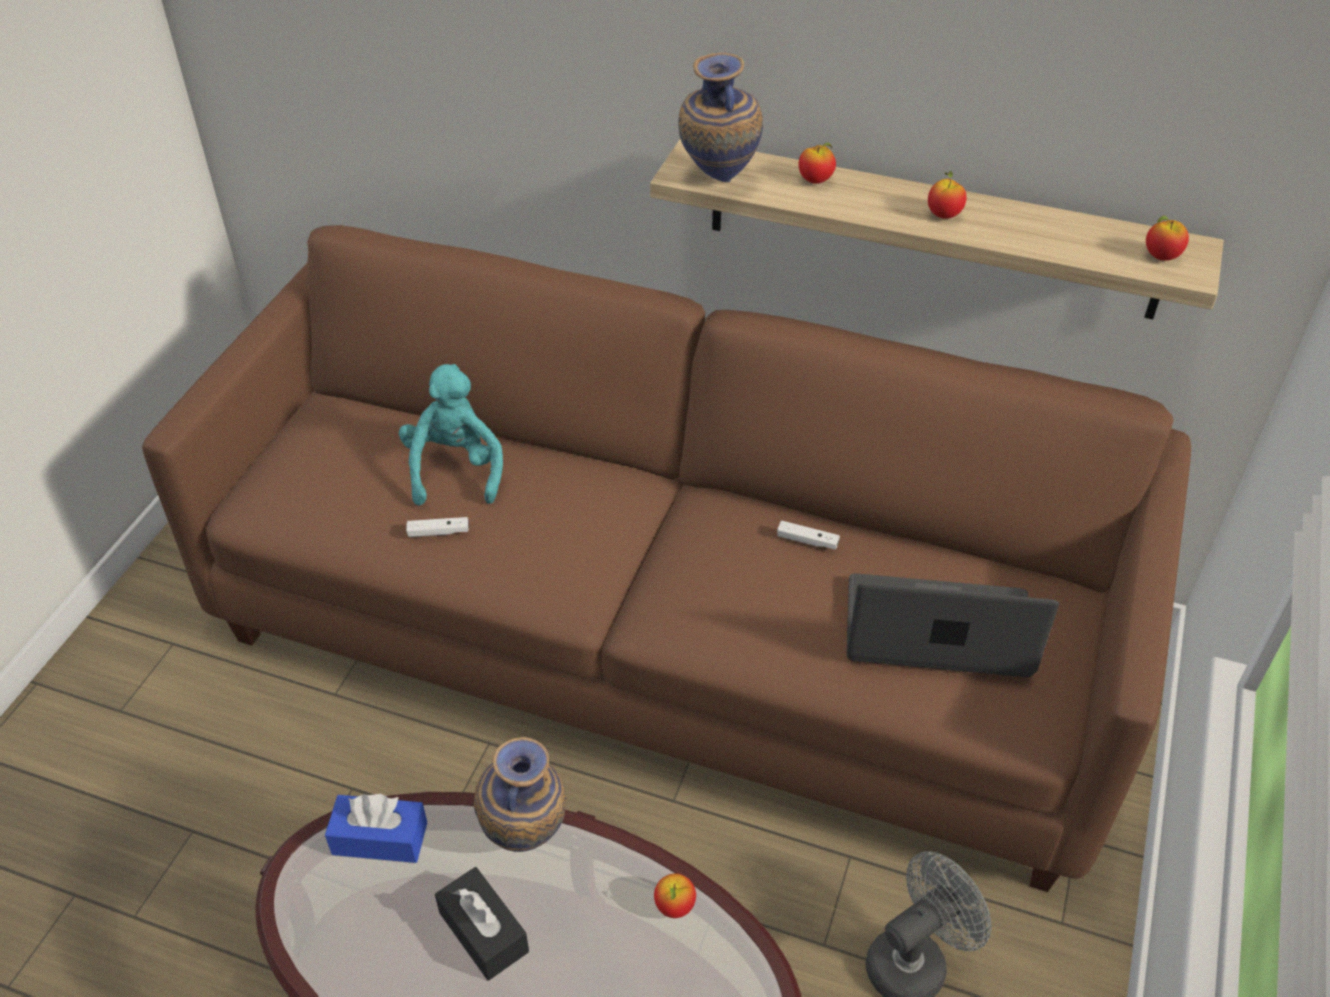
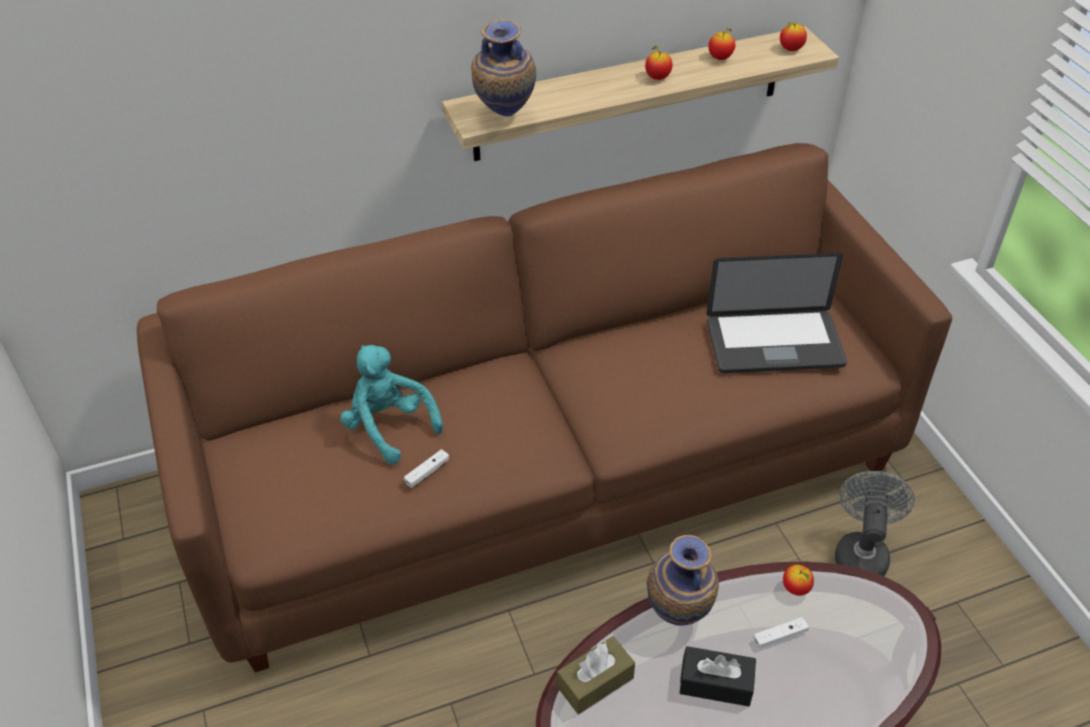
camera: 40 degrees left, 0 degrees up
blue tissue box [325,794,427,863] -> brown tissue box [557,636,635,714]
white game controller [777,521,840,550] -> white game controller moved to [754,617,809,649]
apple [799,142,836,184] -> apple moved to [708,28,735,60]
laptop [847,573,1059,677] -> laptop turned 150 degrees counterclockwise [707,253,847,373]

